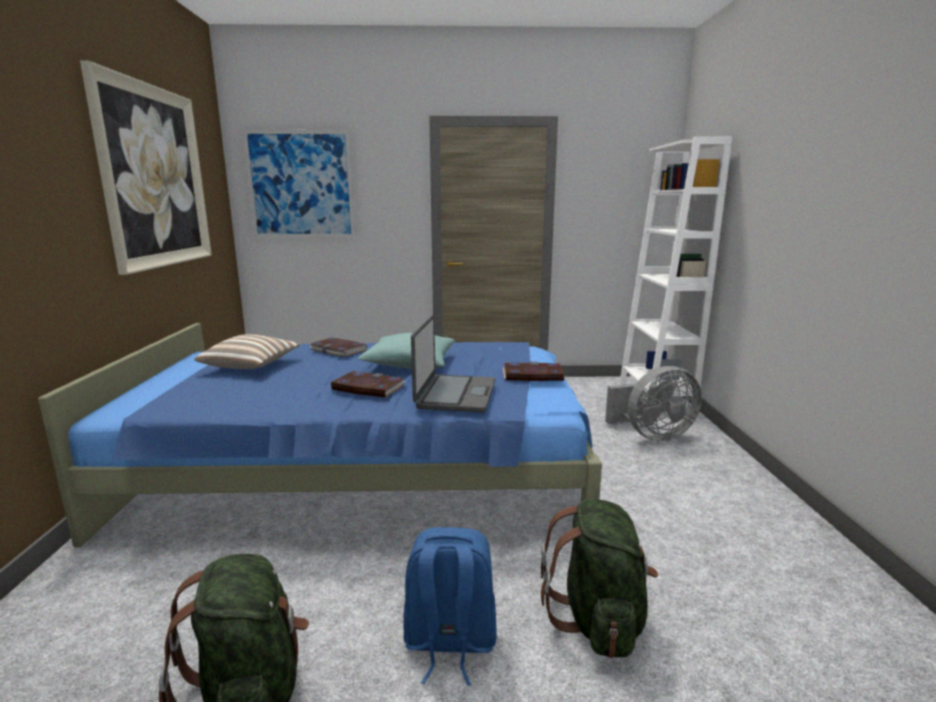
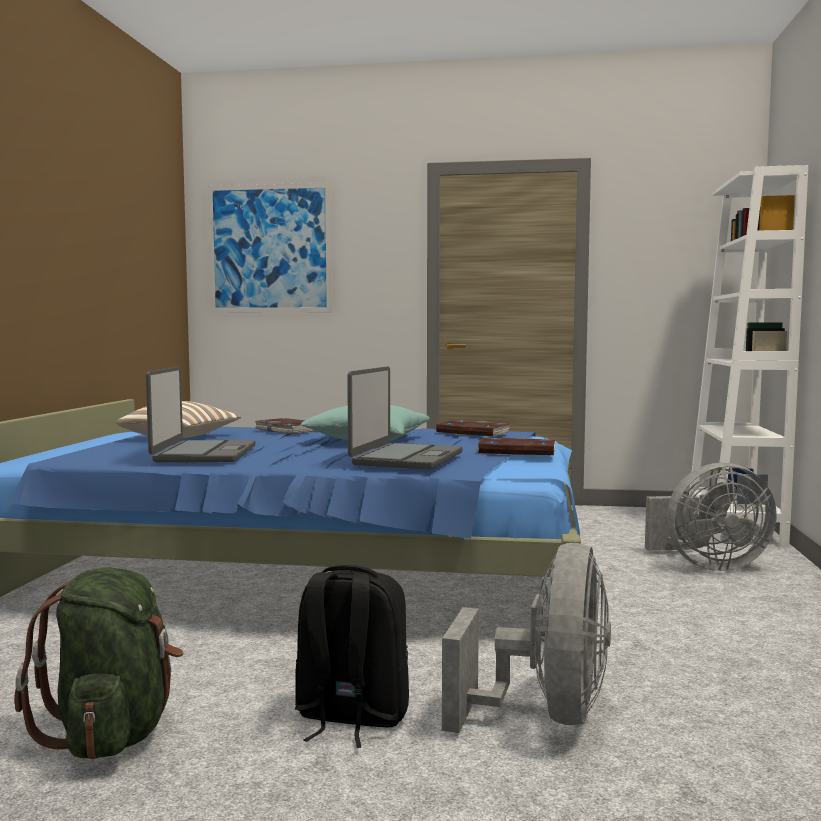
camera: 10 degrees right, 10 degrees down
picture [80,61,212,275] -> none
book [330,371,405,398] -> book moved to [436,420,509,436]
blue backpack [403,527,497,686] -> black backpack [295,565,409,748]
green backpack [541,499,658,658] -> grey fan [442,543,611,733]
none -> laptop [146,366,255,462]

